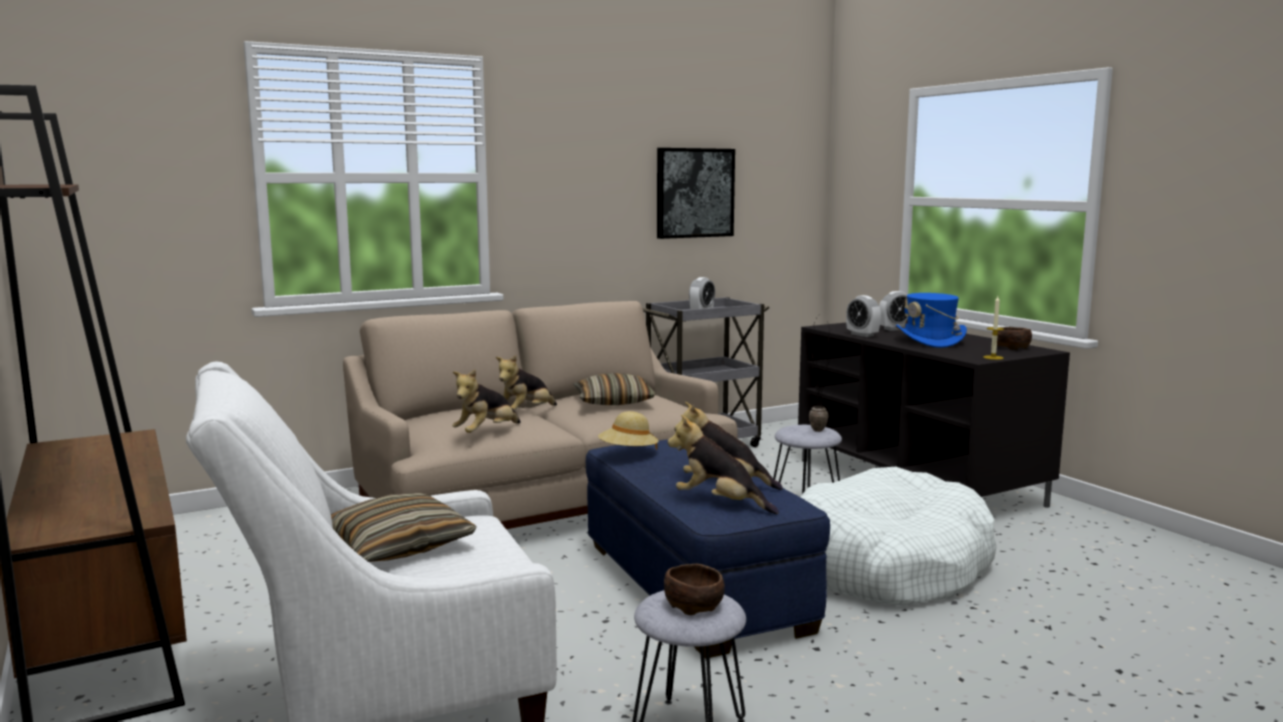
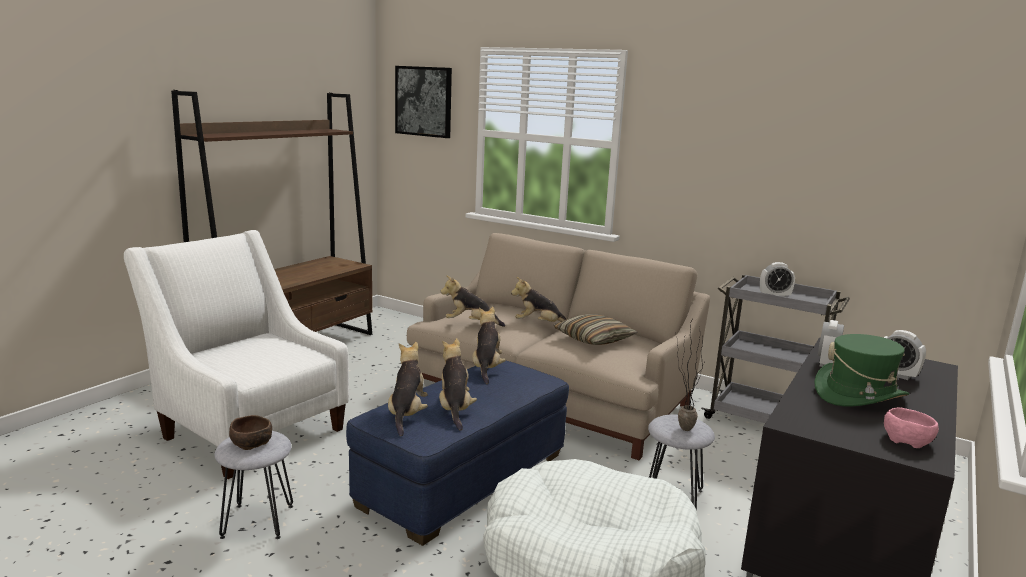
camera: 60 degrees right, 5 degrees up
pillow [331,493,477,562] -> none
beige hat [598,411,659,450] -> plush toy [472,307,506,384]
picture [657,148,735,239] -> picture moved to [395,66,452,138]
blue hat [896,293,967,348] -> green hat [814,334,909,406]
candle [983,296,1004,360] -> none
brown bowl [997,327,1032,350] -> pink bowl [884,407,939,448]

